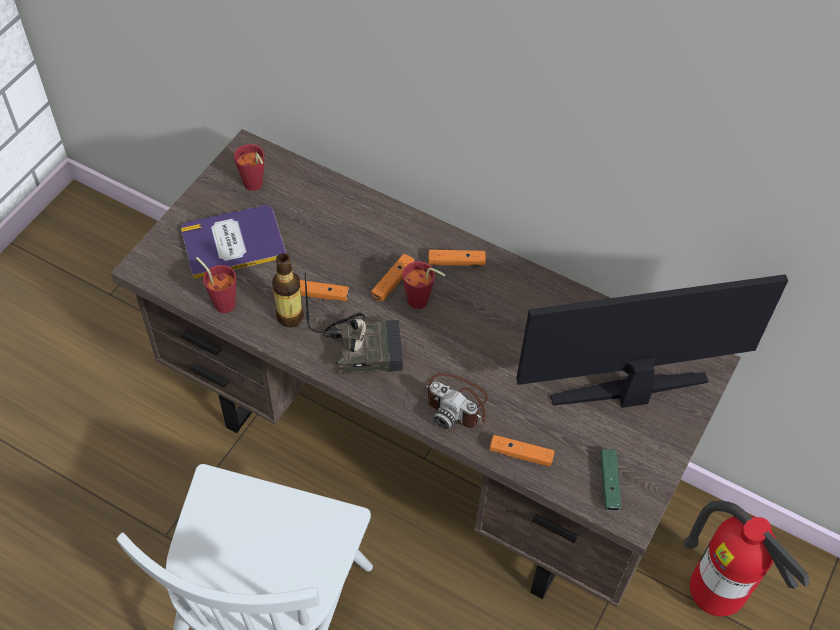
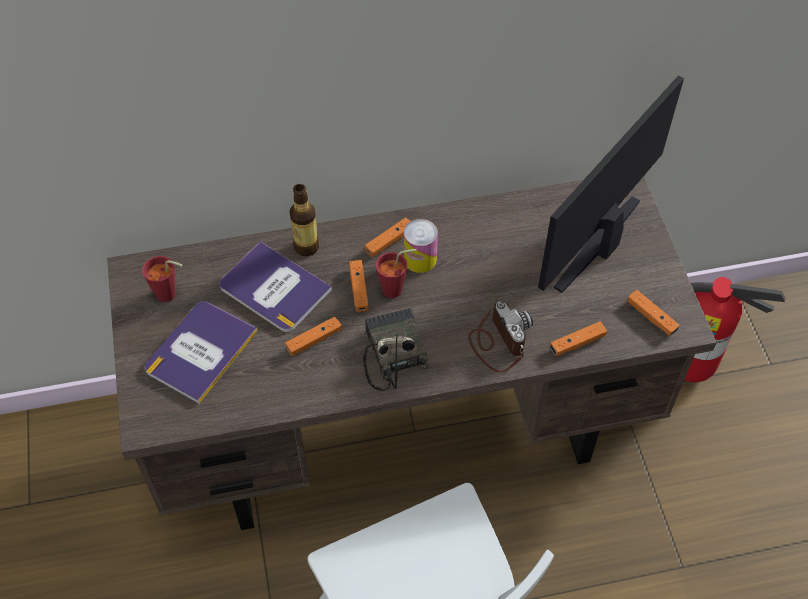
camera: 40 degrees left, 0 degrees up
red cup [196,257,236,313] -> none
bottle [272,253,304,327] -> bottle moved to [289,184,319,256]
radio [305,272,403,374] -> radio turned 60 degrees counterclockwise [363,308,428,391]
camera [423,373,488,429] -> camera turned 105 degrees counterclockwise [468,300,533,373]
green game controller [601,449,621,511] -> orange game controller [627,290,680,336]
none -> book [219,241,332,332]
none -> can [404,219,438,273]

